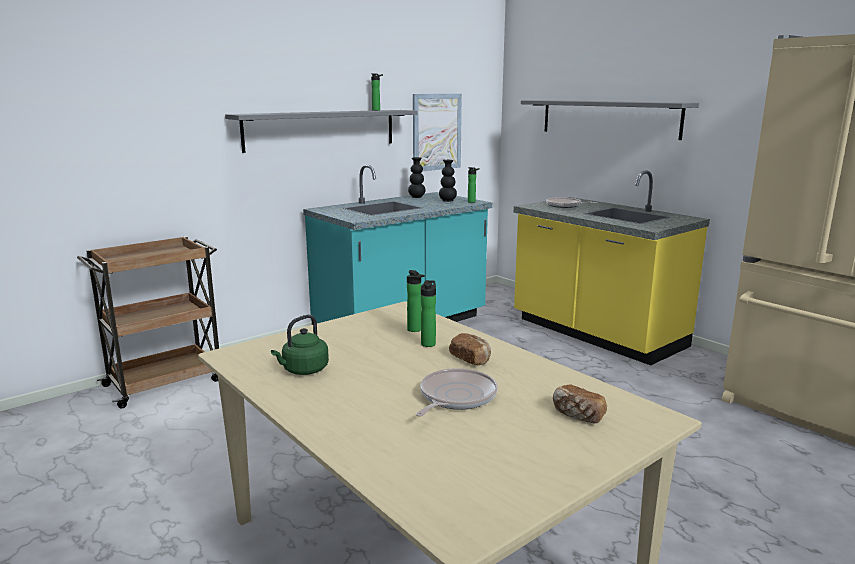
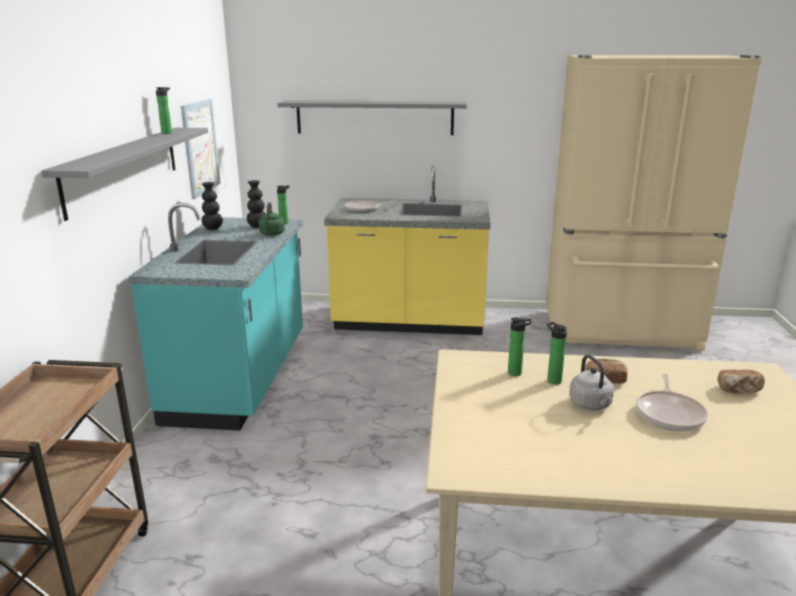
camera: 45 degrees left, 5 degrees up
green kettle [271,315,329,375] -> green kettle moved to [259,202,285,236]
frying pan [416,368,498,417] -> frying pan turned 150 degrees counterclockwise [636,374,708,431]
none -> grey kettle [569,355,614,410]

